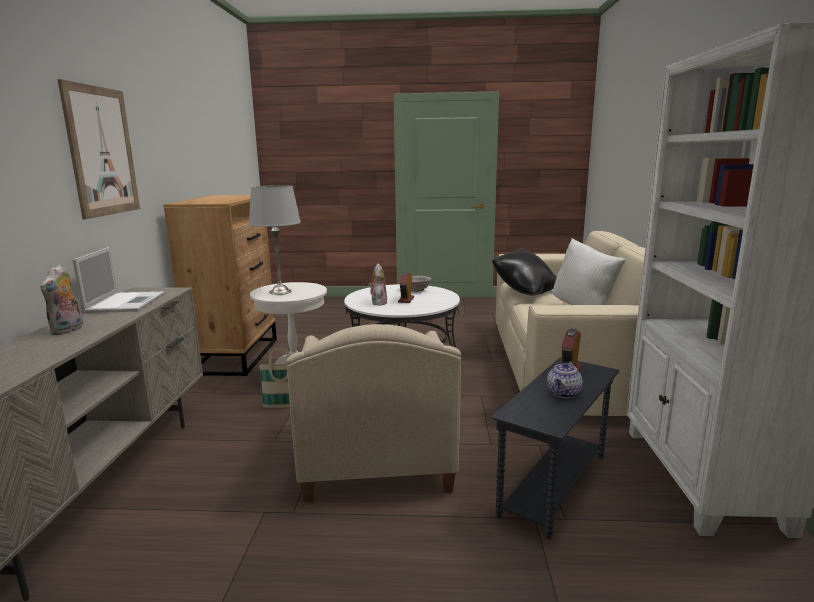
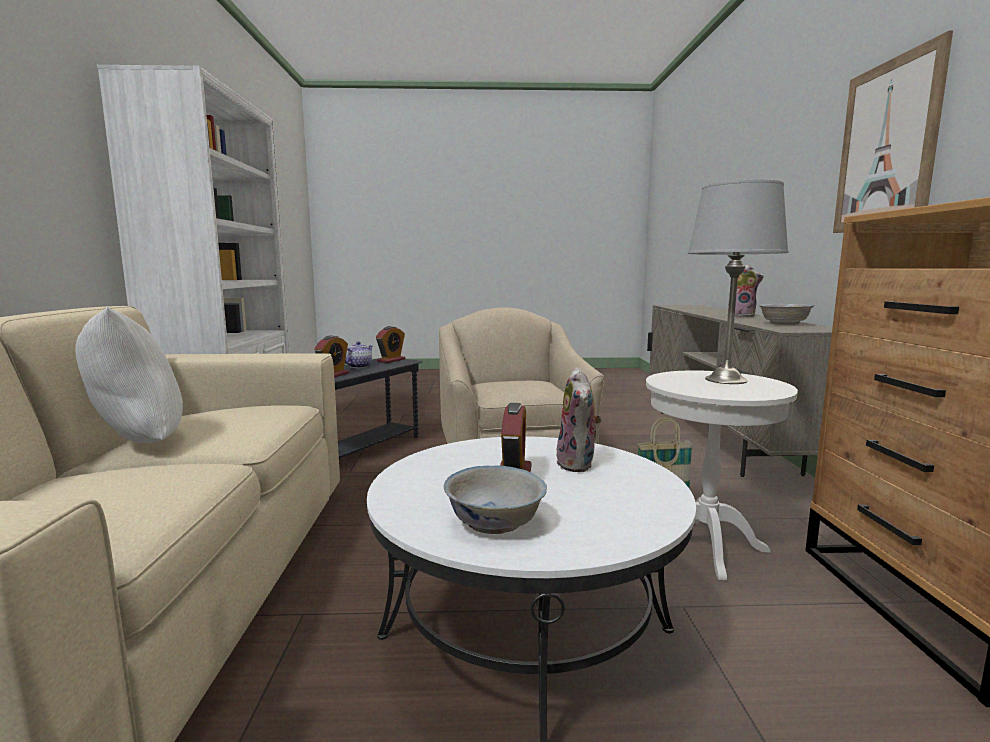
camera: 175 degrees right, 5 degrees down
plush toy [40,265,83,335] -> plush toy turned 105 degrees clockwise [727,265,764,317]
laptop [72,247,164,313] -> white bowl [759,304,815,325]
black pillow [492,248,557,296] -> none
none -> alarm clock [376,326,405,363]

